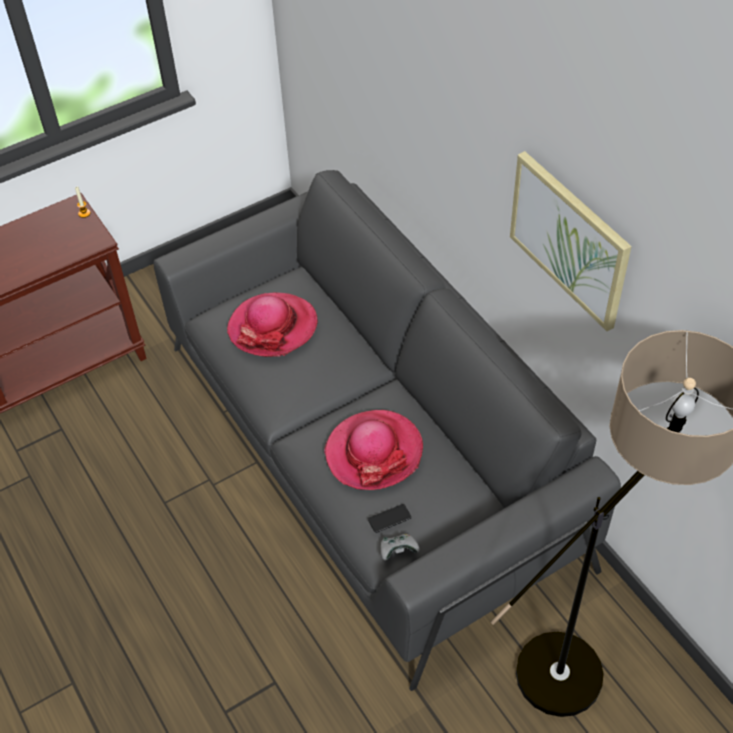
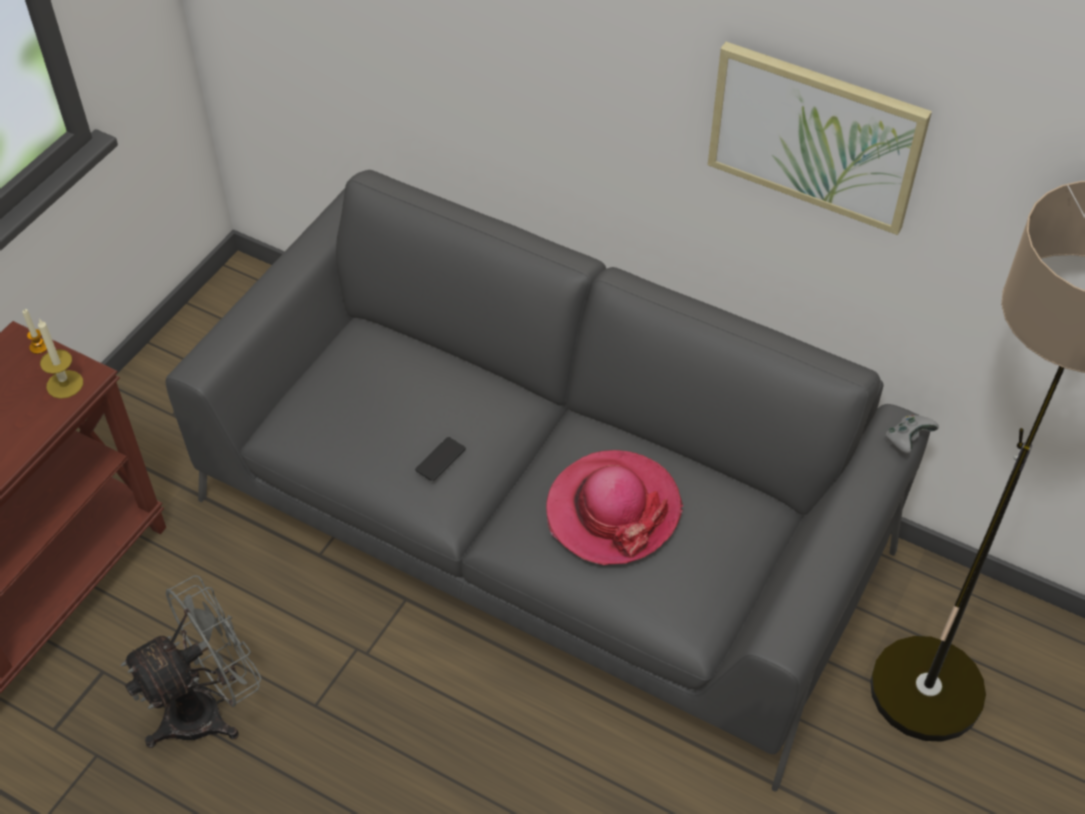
camera: 30 degrees left, 0 degrees up
hat [227,292,318,357] -> none
phone [368,504,412,533] -> phone moved to [415,437,466,481]
grey game controller [380,534,420,560] -> grey game controller moved to [885,415,939,453]
none -> candle [38,318,83,399]
none -> grey fan [121,575,262,748]

